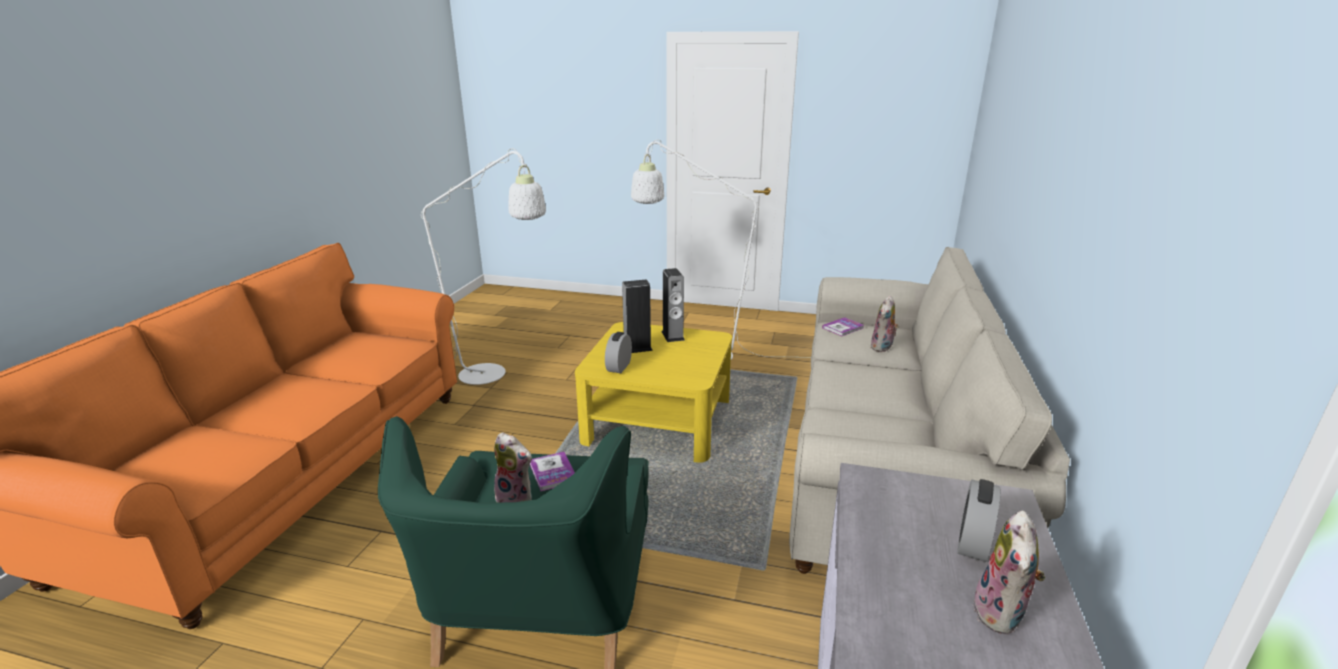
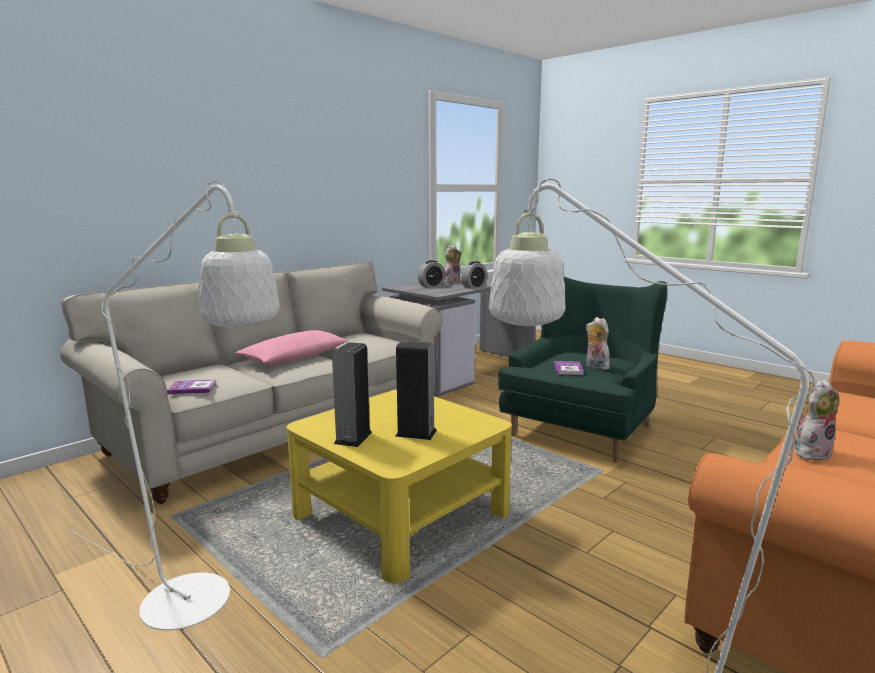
camera: 150 degrees left, 10 degrees down
alarm clock [605,332,632,373] -> alarm clock moved to [461,261,487,289]
plush toy [870,296,899,352] -> plush toy moved to [795,379,839,460]
none -> pink pillow [236,330,348,365]

